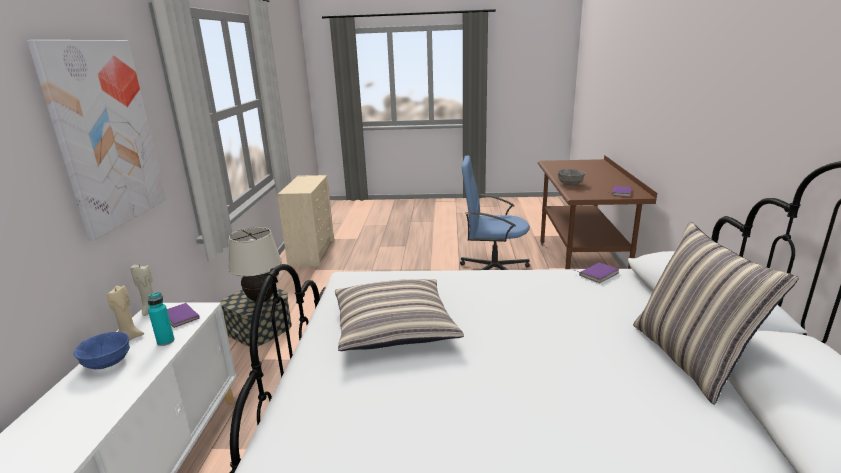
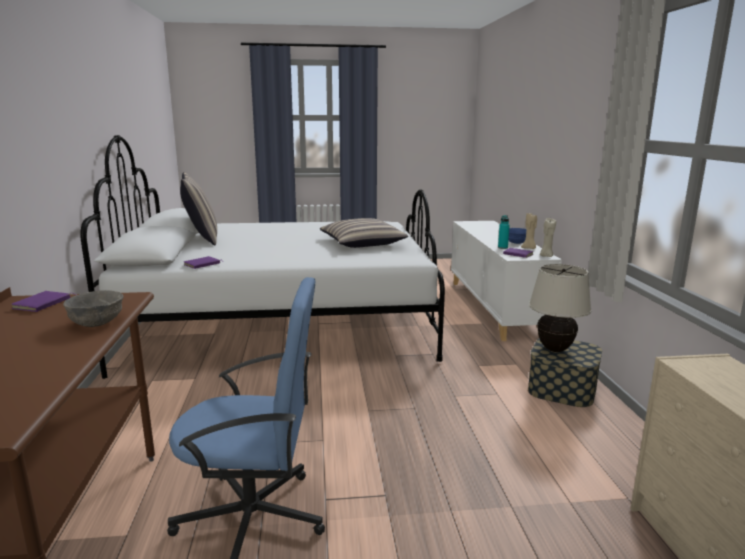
camera: 170 degrees right, 5 degrees down
picture [27,40,166,240] -> none

